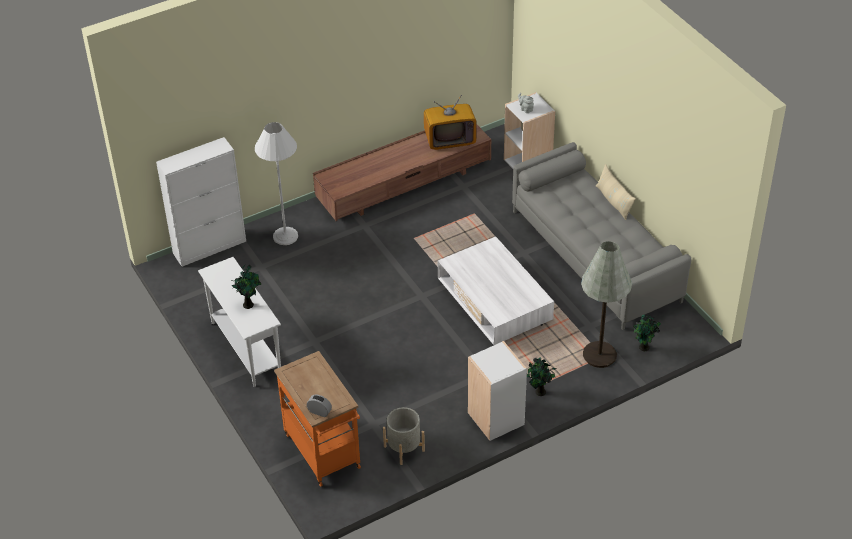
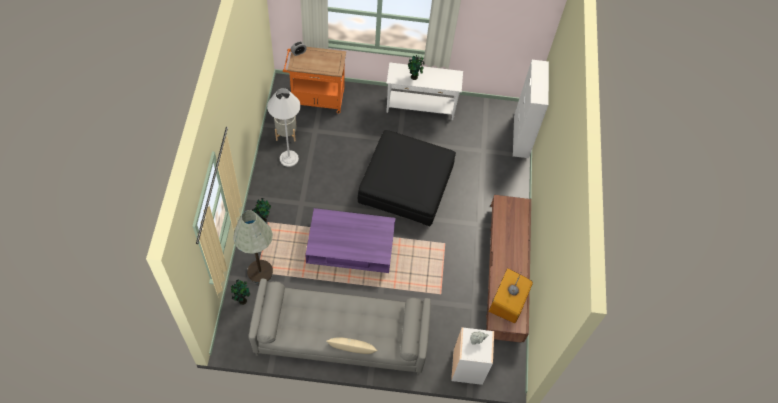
camera: 120 degrees right, 15 degrees up
white floor lamp [255,122,298,245] -> white floor lamp moved to [267,88,301,167]
white coffee table [438,236,554,345] -> purple coffee table [305,208,395,273]
bookcase [468,341,527,441] -> none
none -> black ottoman [358,130,456,226]

